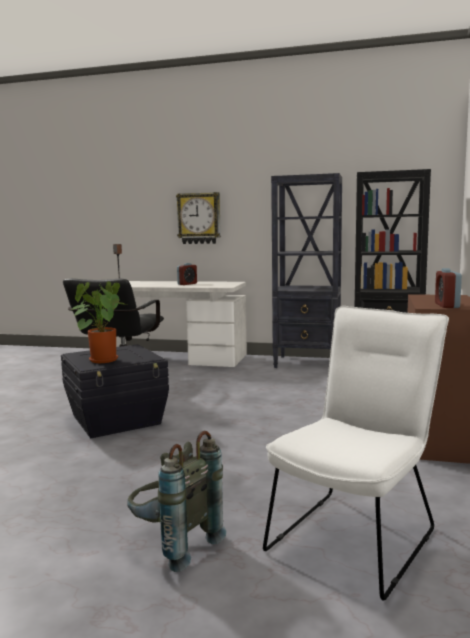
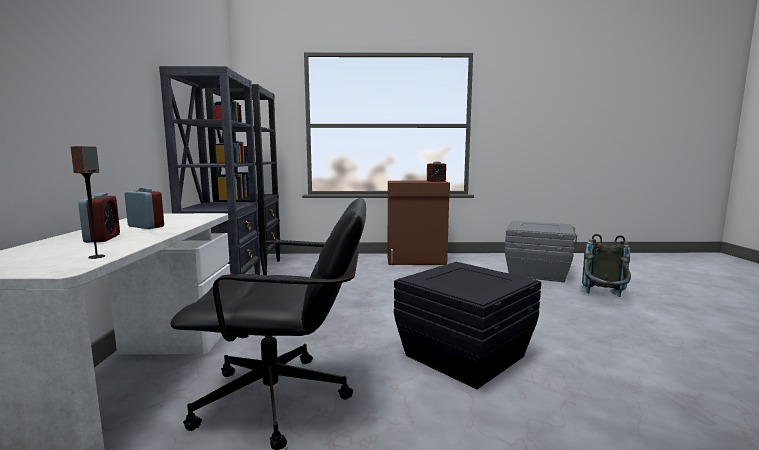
camera: 105 degrees left, 0 degrees up
potted plant [71,281,126,363] -> none
wall clock [176,192,221,244] -> none
white chair [263,306,449,601] -> grey storage box [505,221,578,282]
none -> alarm clock [78,193,120,243]

